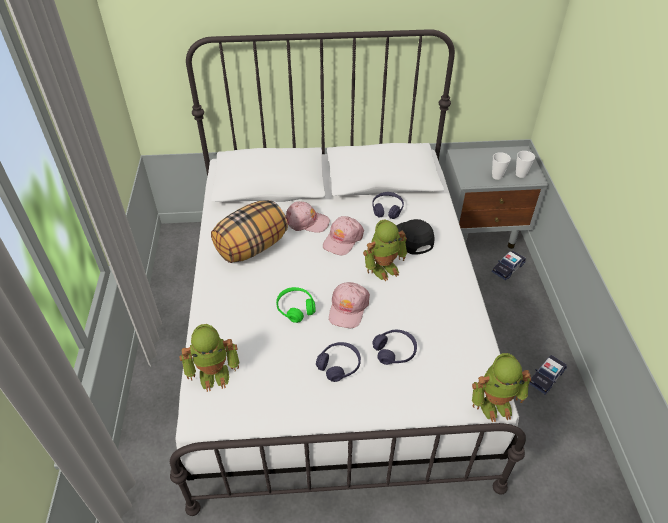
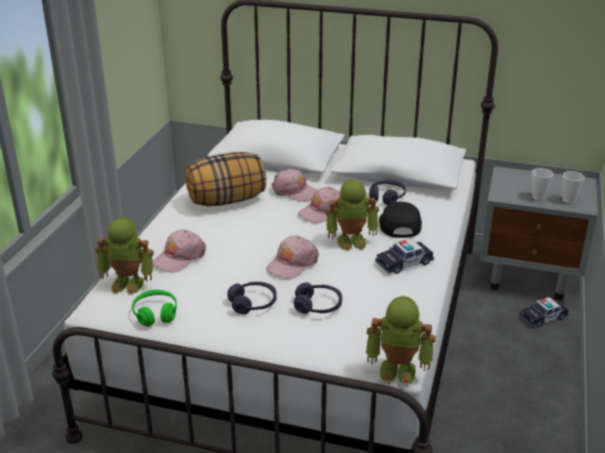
camera: 20 degrees right, 15 degrees down
green headphones [276,287,316,323] -> green headphones moved to [132,290,177,327]
toy car [529,355,567,395] -> toy car moved to [375,238,434,274]
none -> pink cap [153,229,206,273]

